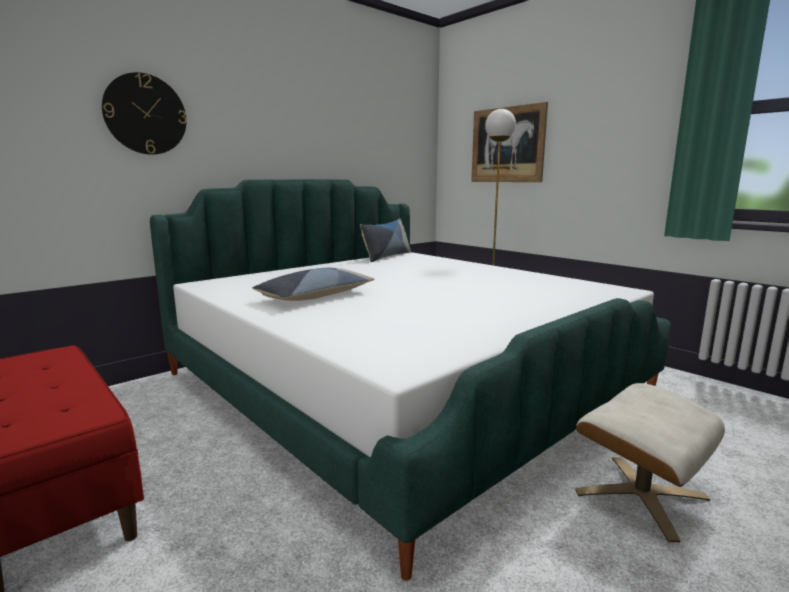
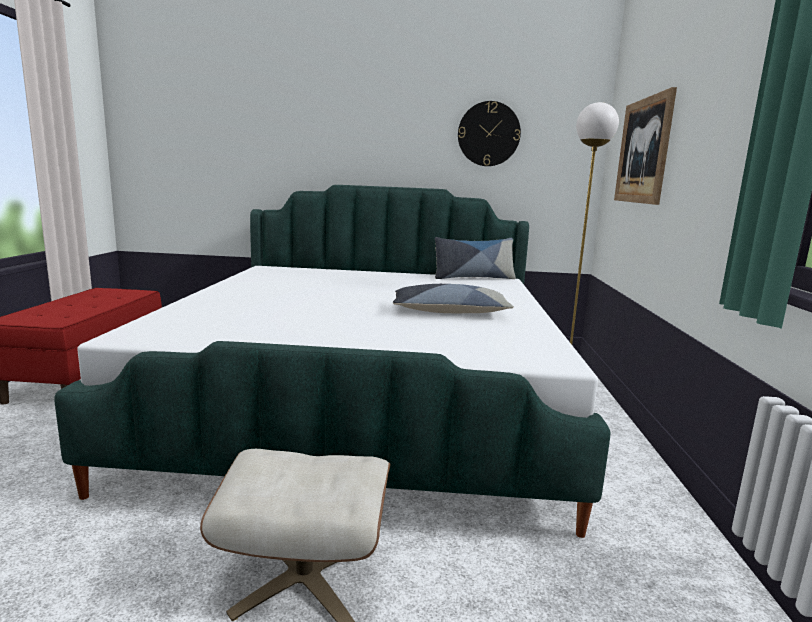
camera: 45 degrees right, 0 degrees up
wall clock [102,72,187,155] -> wall clock moved to [458,101,521,166]
pillow [252,268,375,301] -> pillow moved to [393,284,514,313]

